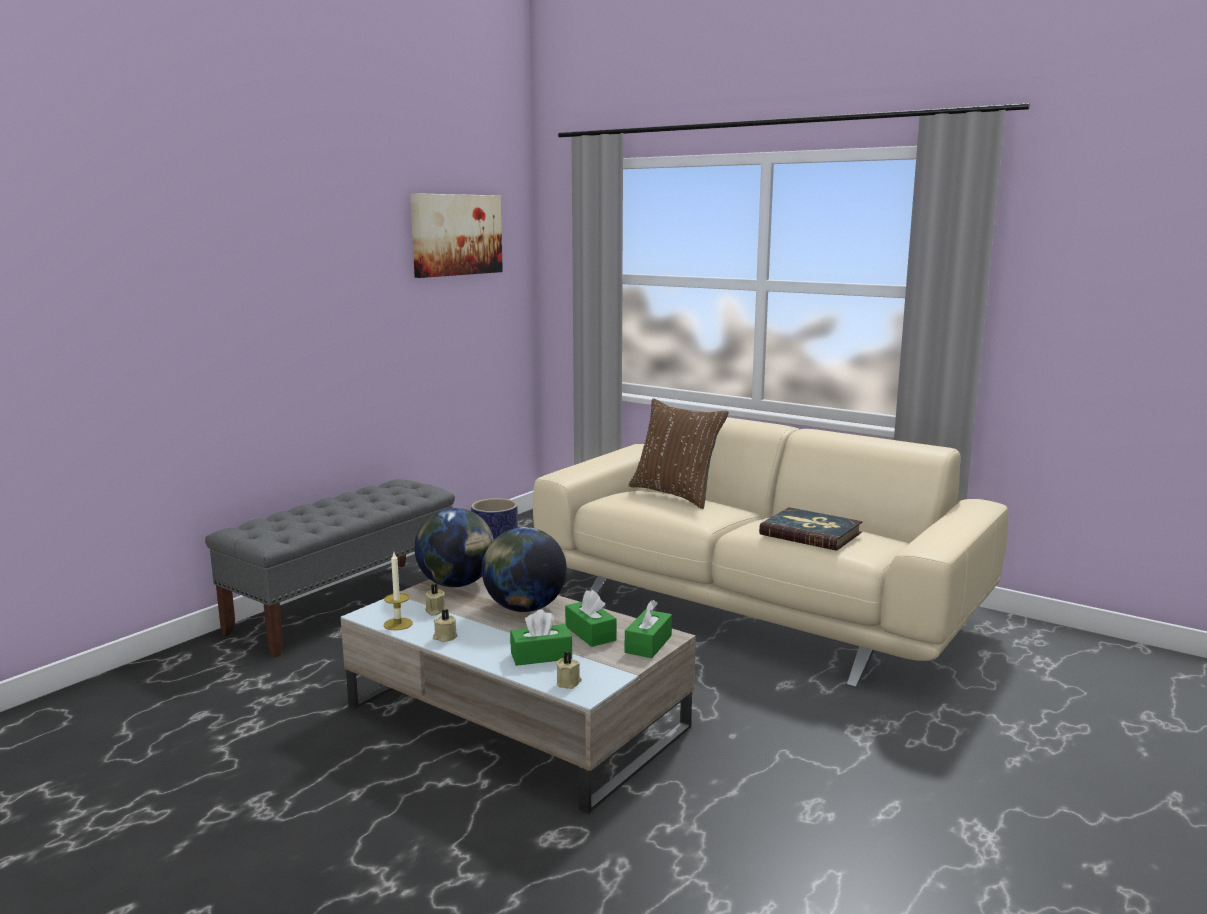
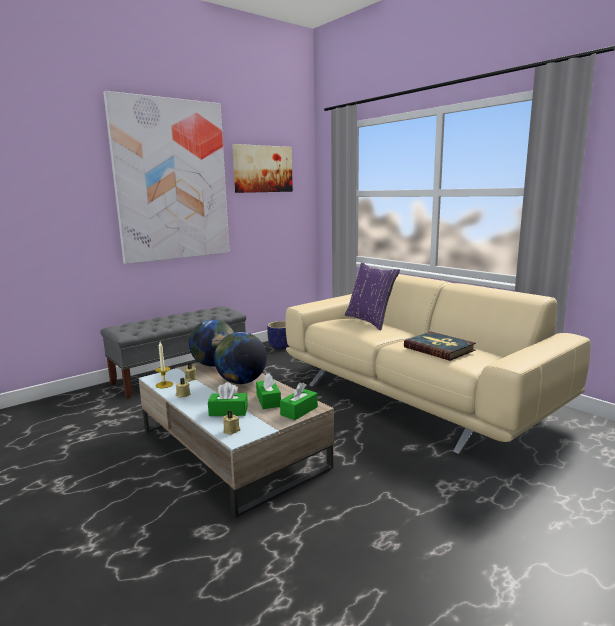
camera: 15 degrees right, 0 degrees up
brown pillow [629,398,729,509] -> purple pillow [345,262,400,330]
none -> picture [103,91,230,264]

